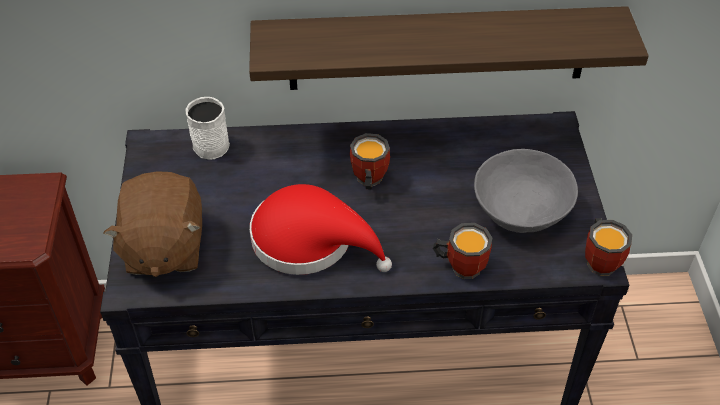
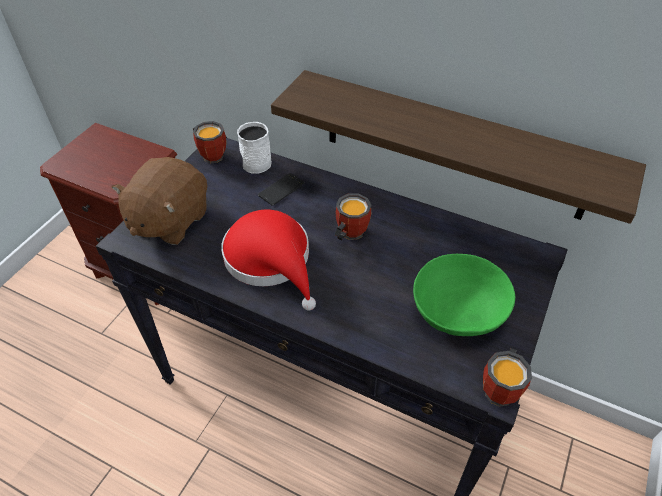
camera: 30 degrees right, 0 degrees up
mug [433,223,492,279] -> mug moved to [193,121,226,163]
grey bowl [474,149,578,233] -> green bowl [413,254,515,336]
none -> phone [258,173,305,206]

